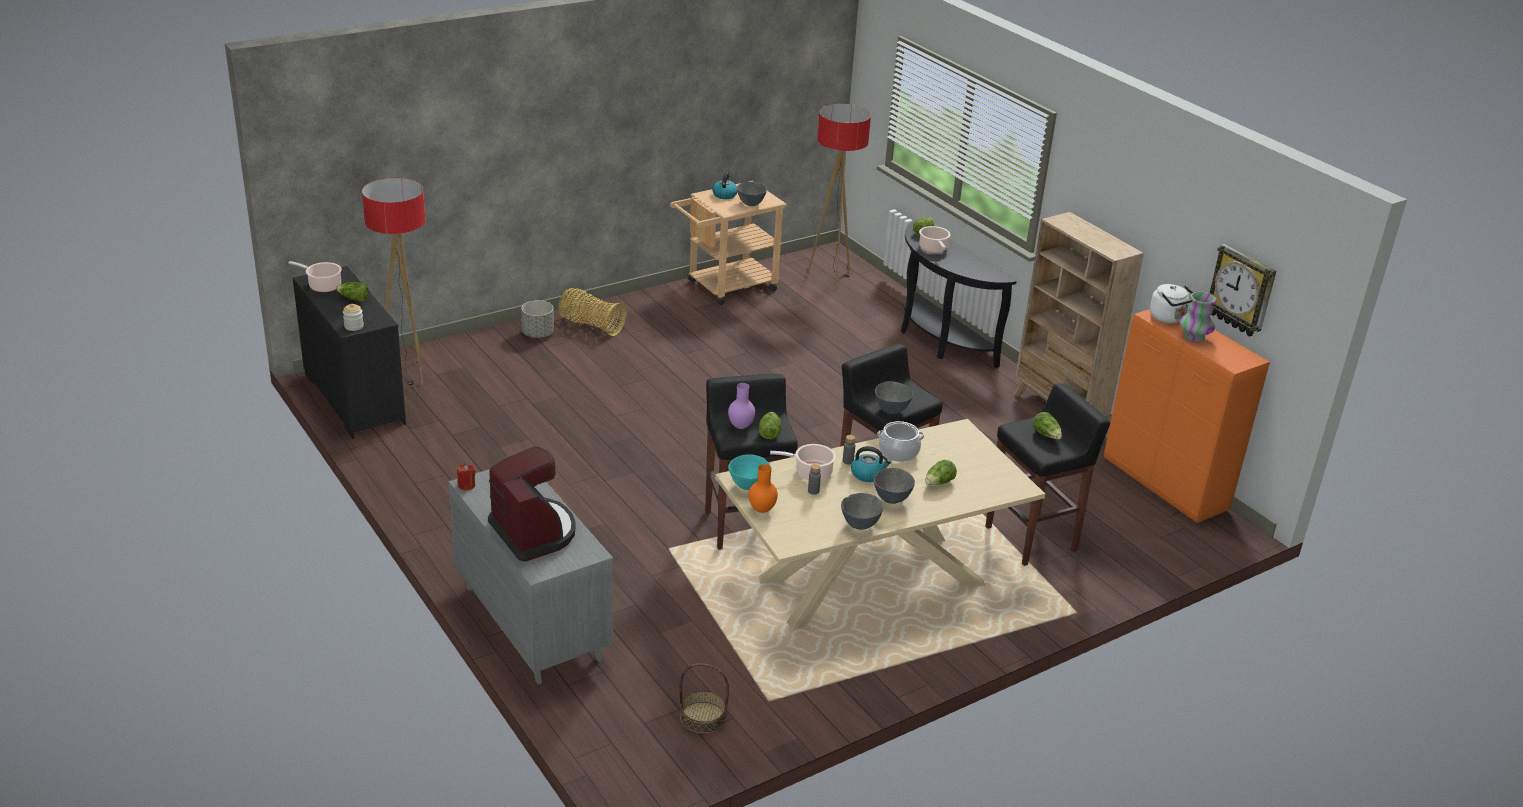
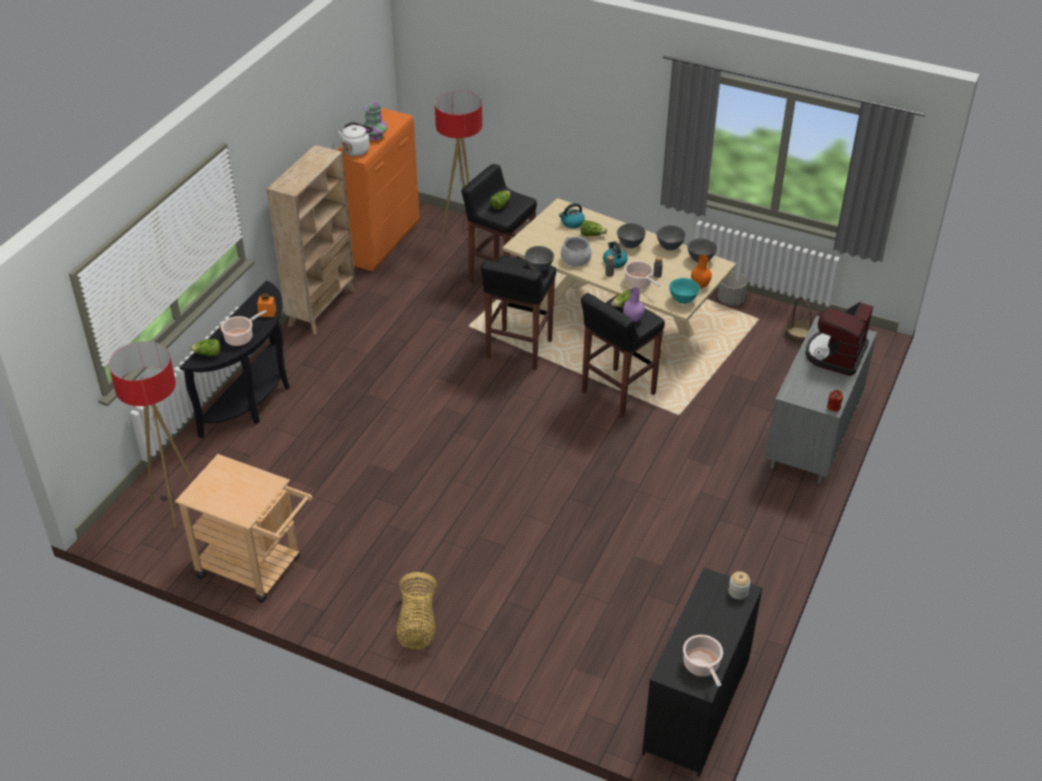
camera: 120 degrees left, 10 degrees up
lettuce [336,282,369,302] -> none
floor lamp [362,178,426,385] -> floor lamp moved to [435,91,482,248]
grey planter [521,300,554,338] -> grey planter moved to [718,272,748,306]
kettle [712,172,737,199] -> kettle moved to [559,203,585,228]
grey bowl [737,182,767,206] -> grey bowl moved to [687,238,717,262]
wall clock [1209,244,1276,337] -> none
none -> orange jar [257,293,277,317]

